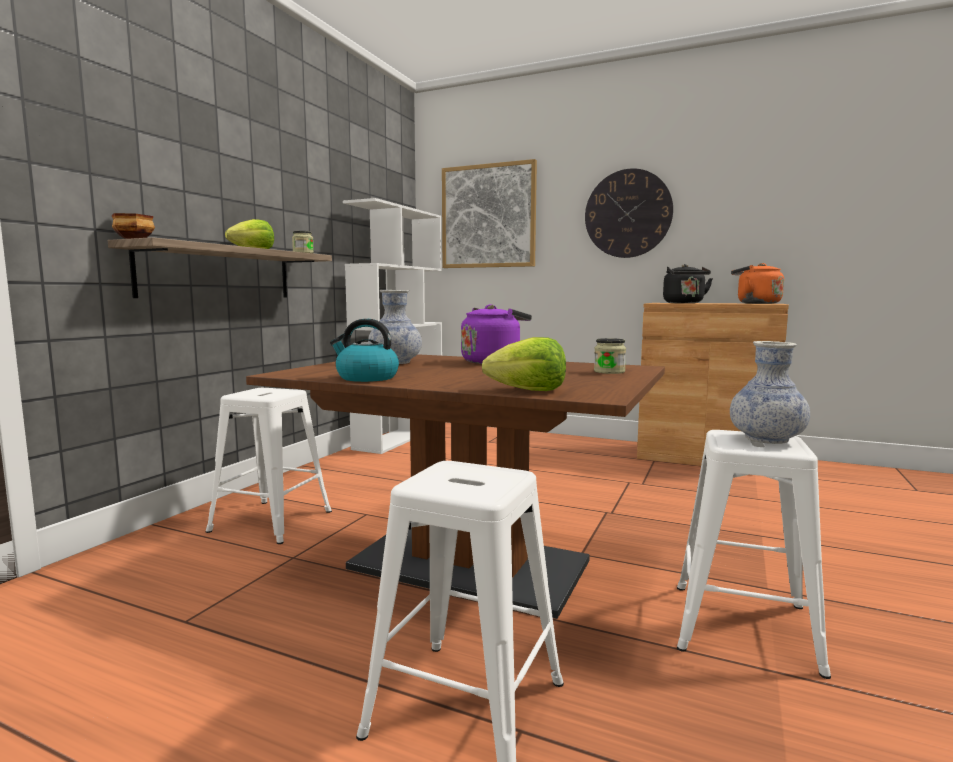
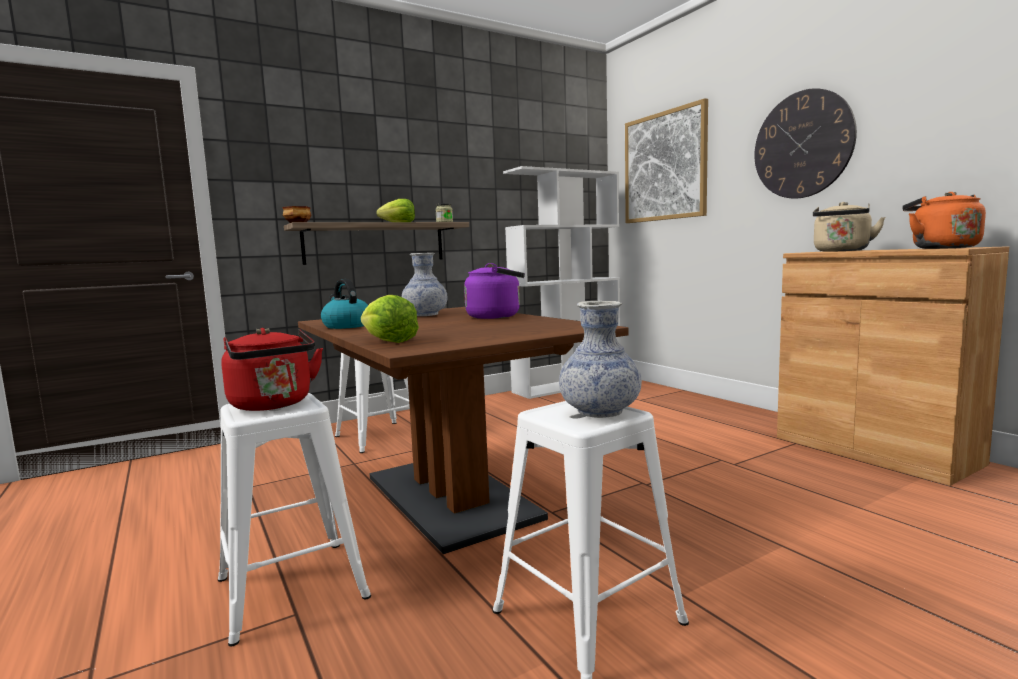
camera: 35 degrees right, 0 degrees up
jar [594,338,626,374] -> none
black kettle [663,264,713,303] -> beige kettle [813,202,885,252]
none -> red kettle [221,328,323,411]

